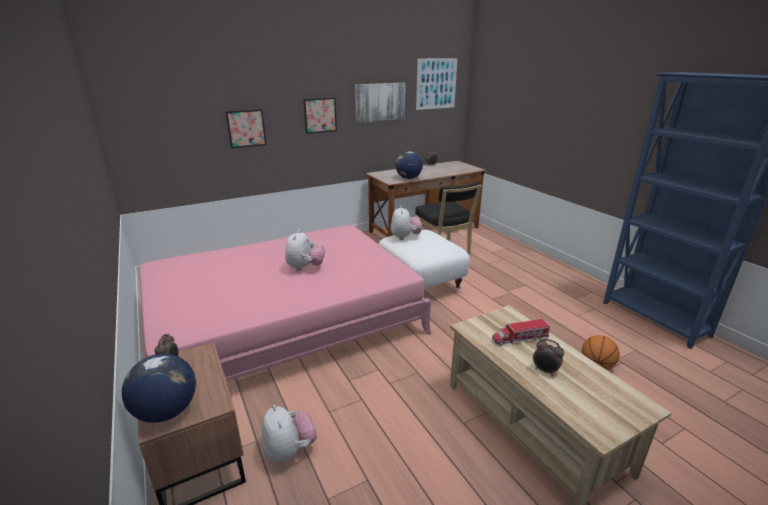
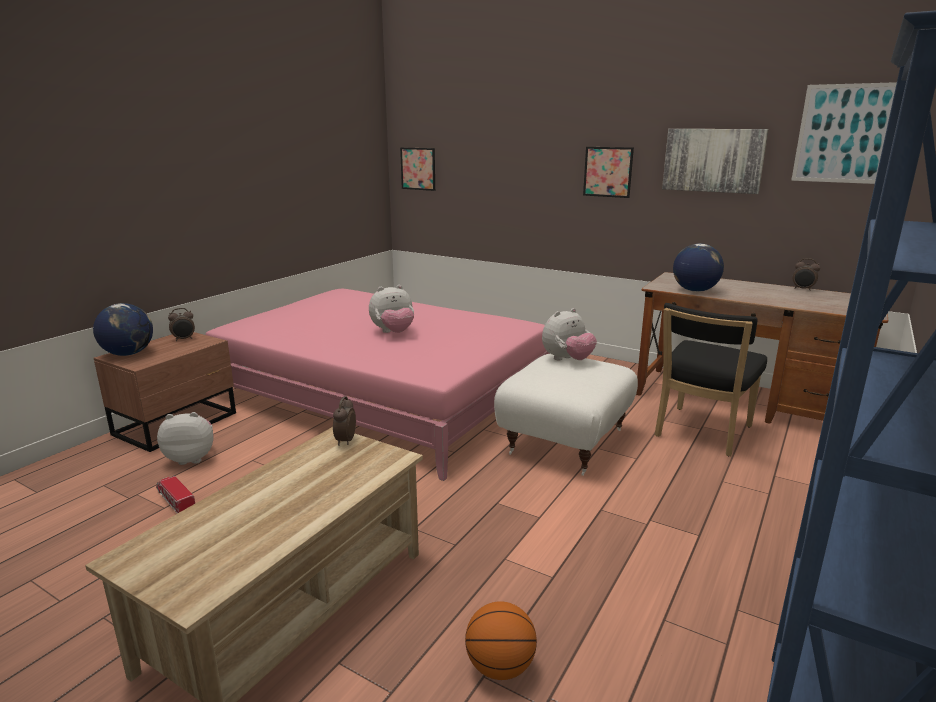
camera: 60 degrees right, 5 degrees down
picture [226,109,266,148] -> picture moved to [400,147,435,191]
plush toy [262,405,317,462] -> plush toy turned 135 degrees counterclockwise [157,412,214,465]
toy truck [492,319,550,346] -> toy truck moved to [156,475,195,514]
alarm clock [533,339,564,376] -> alarm clock moved to [333,396,356,446]

